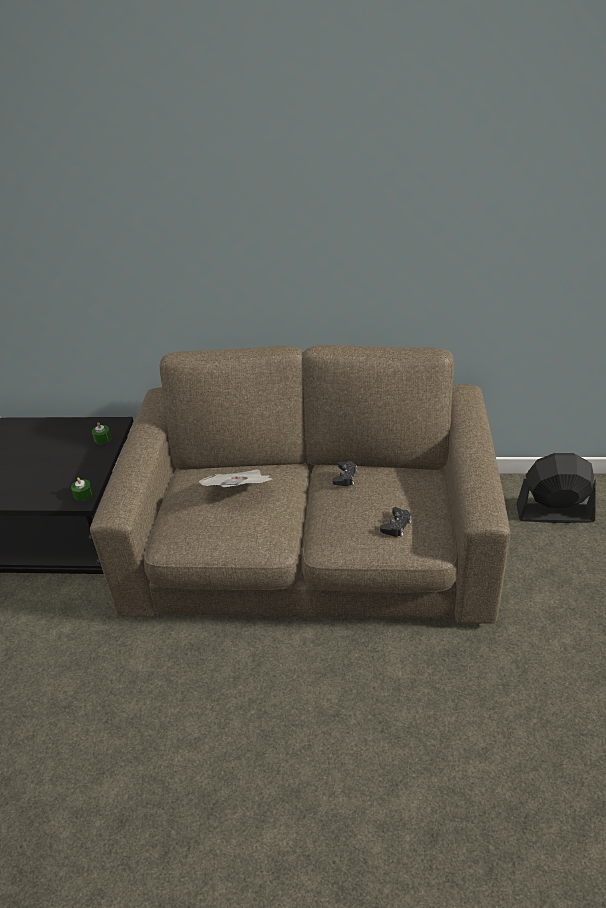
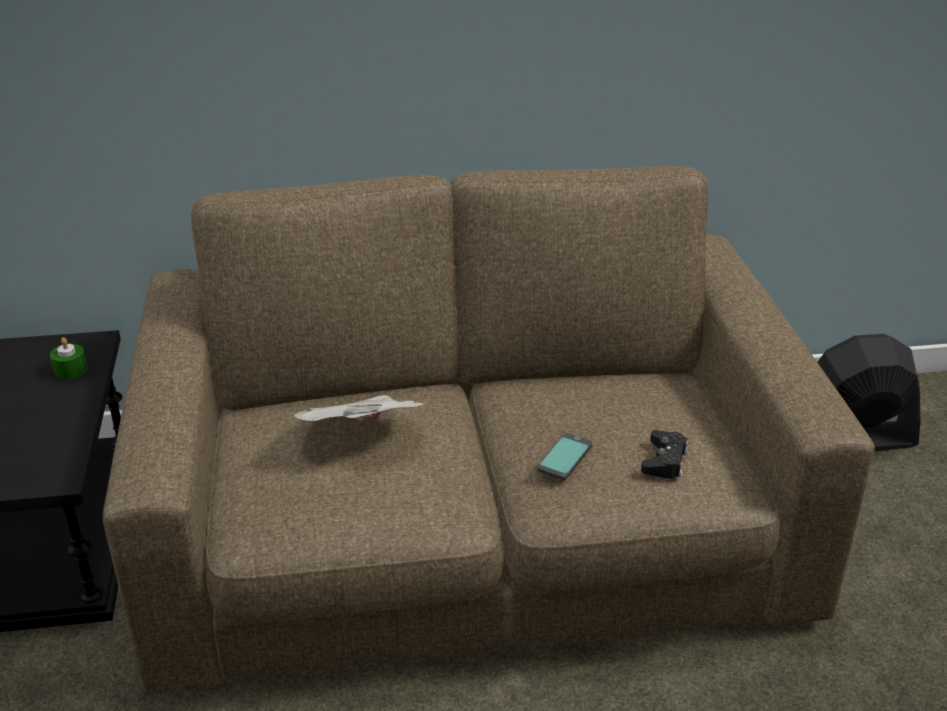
camera: 15 degrees left, 5 degrees down
green candle [71,477,93,501] -> none
black game controller [333,461,357,486] -> none
none -> phone [537,433,593,480]

